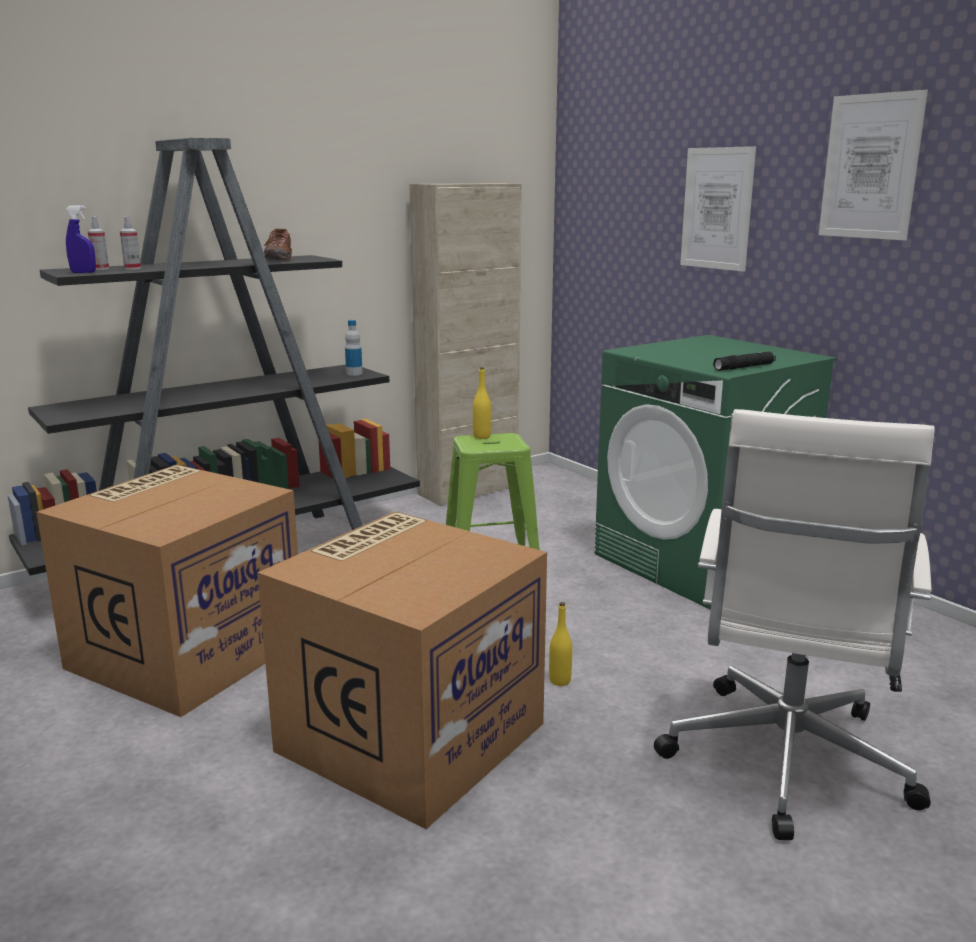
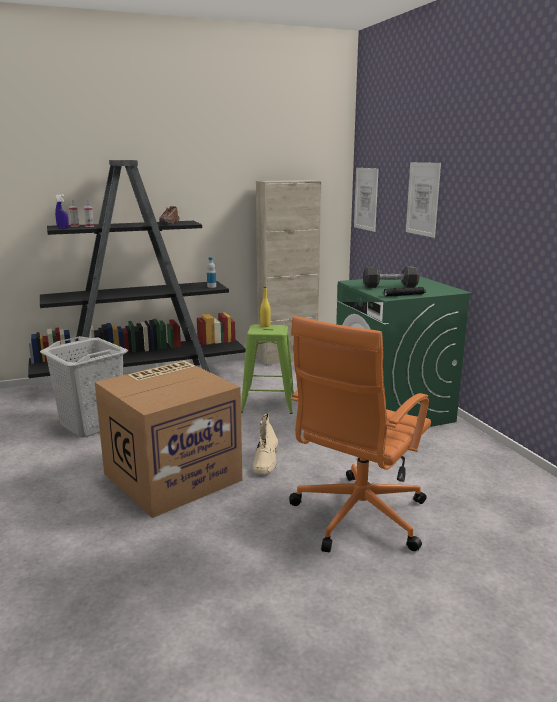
camera: 15 degrees right, 0 degrees up
cardboard box [36,465,298,717] -> grey laundry basket [40,336,128,438]
yellow bottle [549,602,572,686] -> beige boot [253,413,278,474]
white office chair [654,409,935,840] -> orange office chair [289,316,431,552]
picture [819,90,928,240] -> picture moved to [354,168,379,232]
none -> black dumbbell [363,266,420,288]

